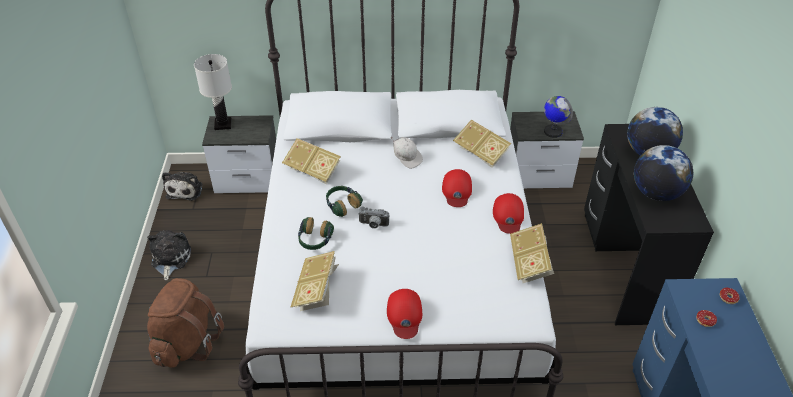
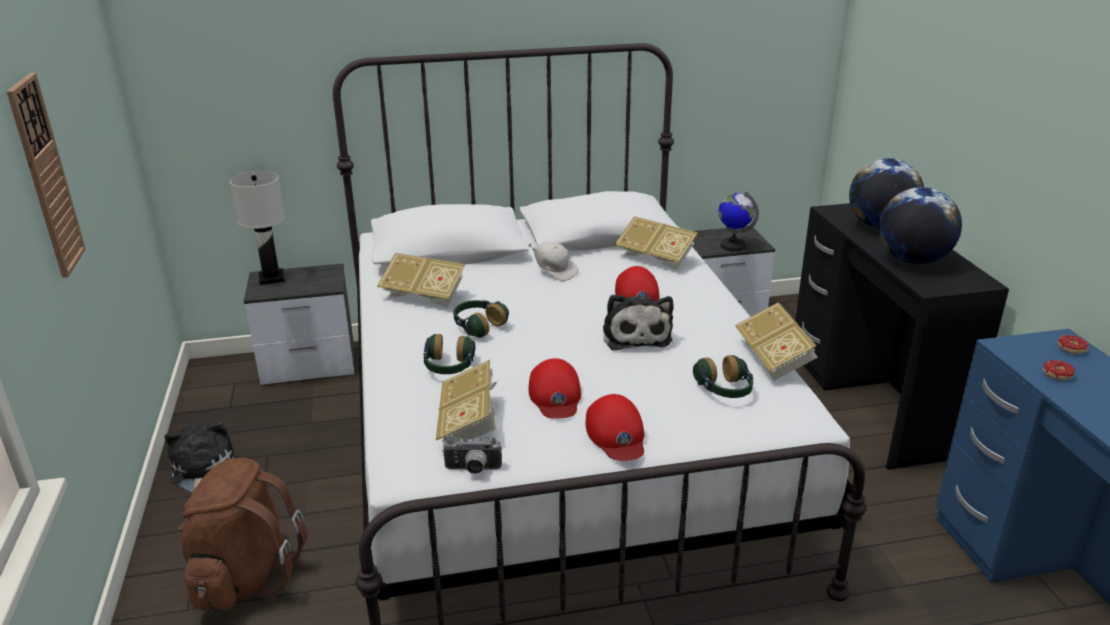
camera: 10 degrees left, 15 degrees down
plush toy [162,172,202,201] -> plush toy moved to [603,294,674,350]
camera [358,207,389,229] -> camera moved to [442,436,502,474]
red cap [493,193,524,234] -> red cap moved to [529,358,581,419]
none -> wall clock [6,73,86,278]
none -> headphones [693,355,753,398]

